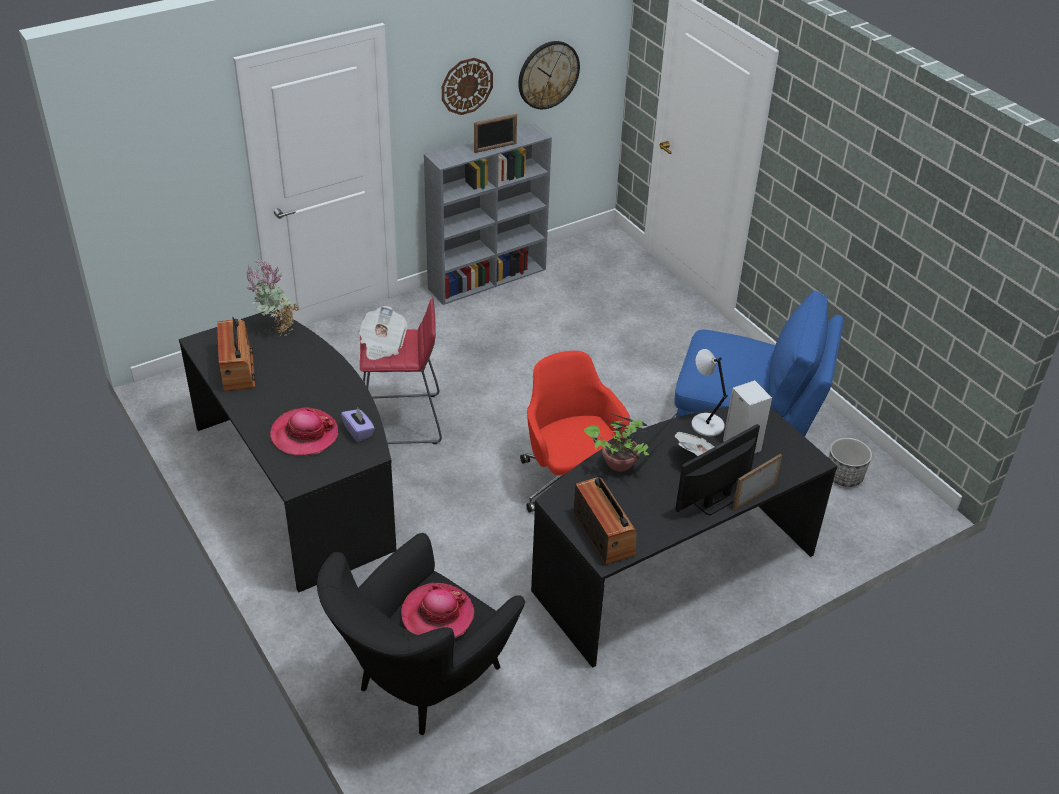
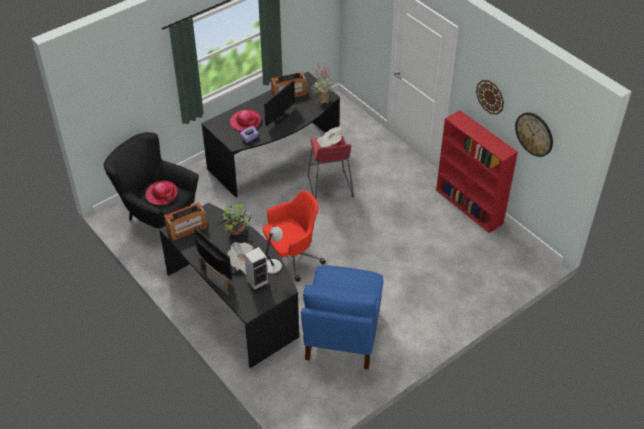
camera: 85 degrees right, 5 degrees up
grey bookcase [424,123,552,305] -> red bookcase [436,110,518,233]
picture frame [474,114,517,153] -> none
planter [829,438,872,487] -> none
none -> monitor [264,80,295,126]

